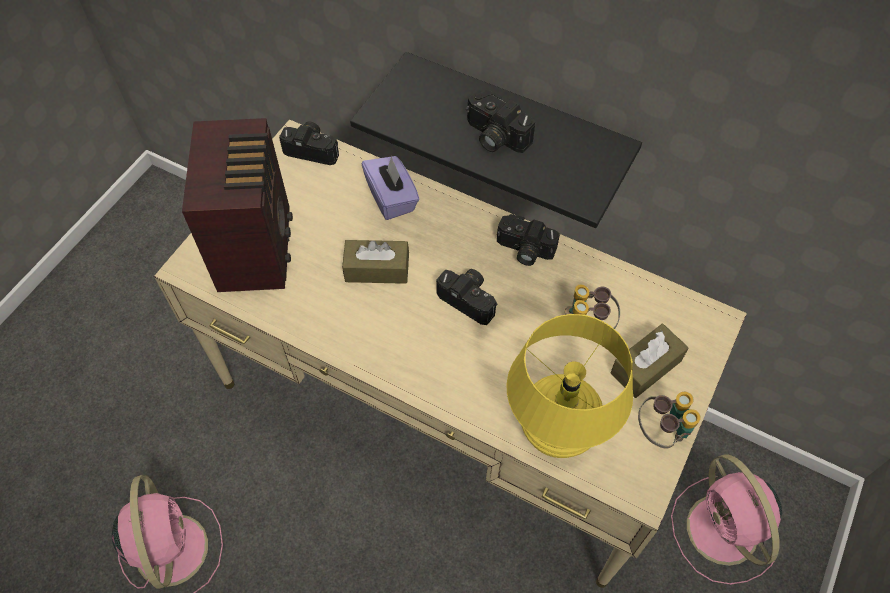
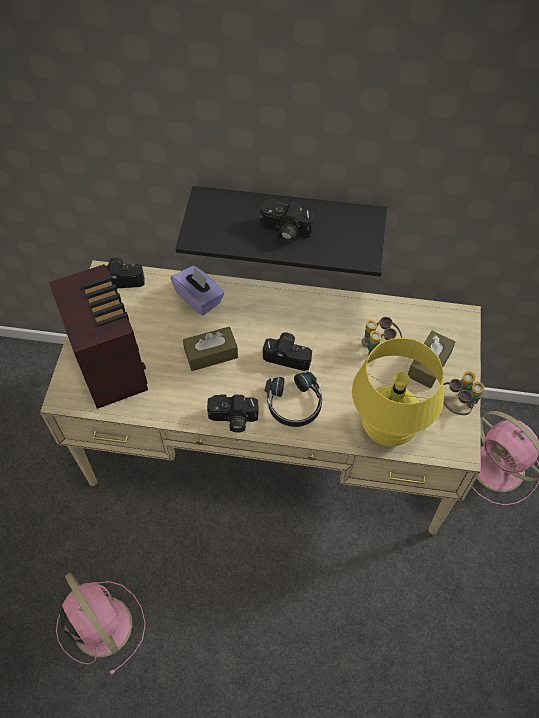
camera: 20 degrees left, 0 degrees up
camera [497,214,560,266] -> camera moved to [207,394,259,433]
none -> black headphones [265,371,322,427]

